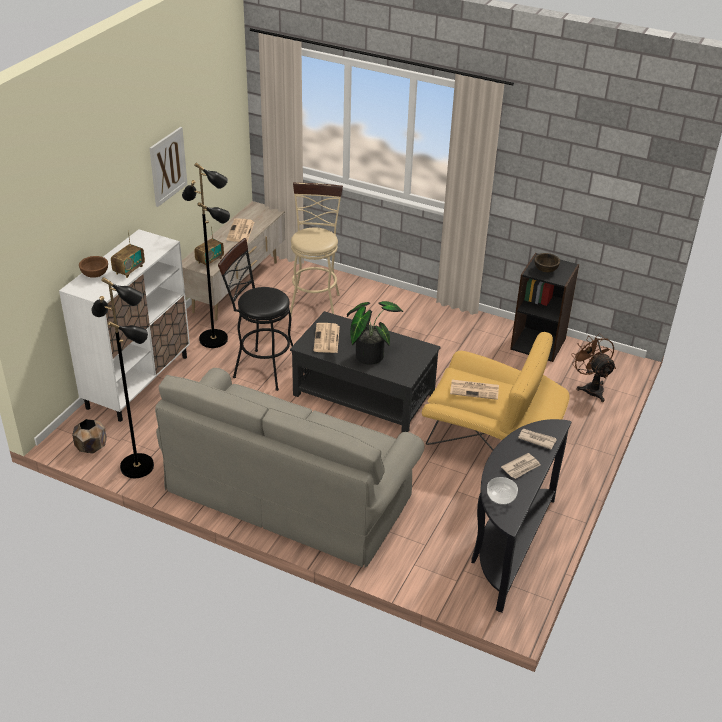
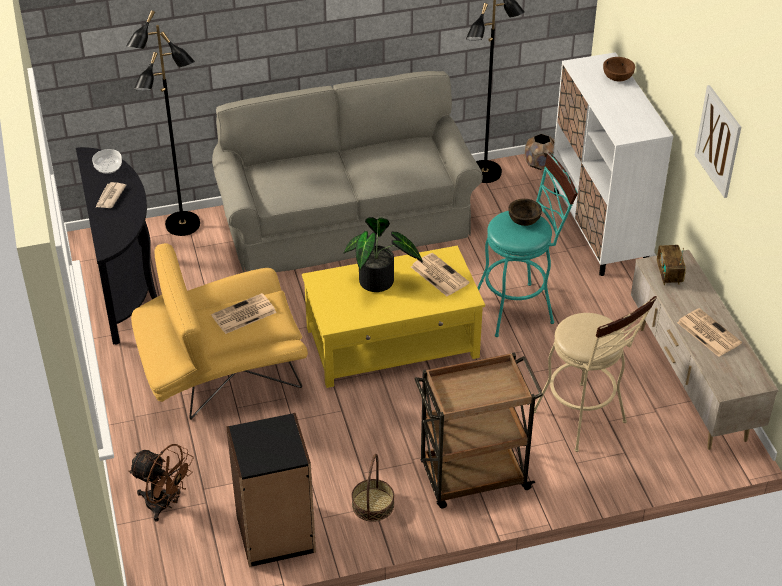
camera: 140 degrees right, 5 degrees up
radio [111,230,145,278] -> none
black floor lamp [182,162,230,348] -> black floor lamp moved to [126,10,200,236]
black stool [218,238,293,391] -> turquoise stool [478,152,578,337]
black coffee table [290,311,441,432] -> yellow coffee table [302,245,485,388]
newspaper [518,429,557,450] -> none
brown bowl [534,253,560,272] -> brown bowl moved to [508,199,542,226]
none -> basket [351,454,394,522]
none -> brown cart [415,352,543,509]

